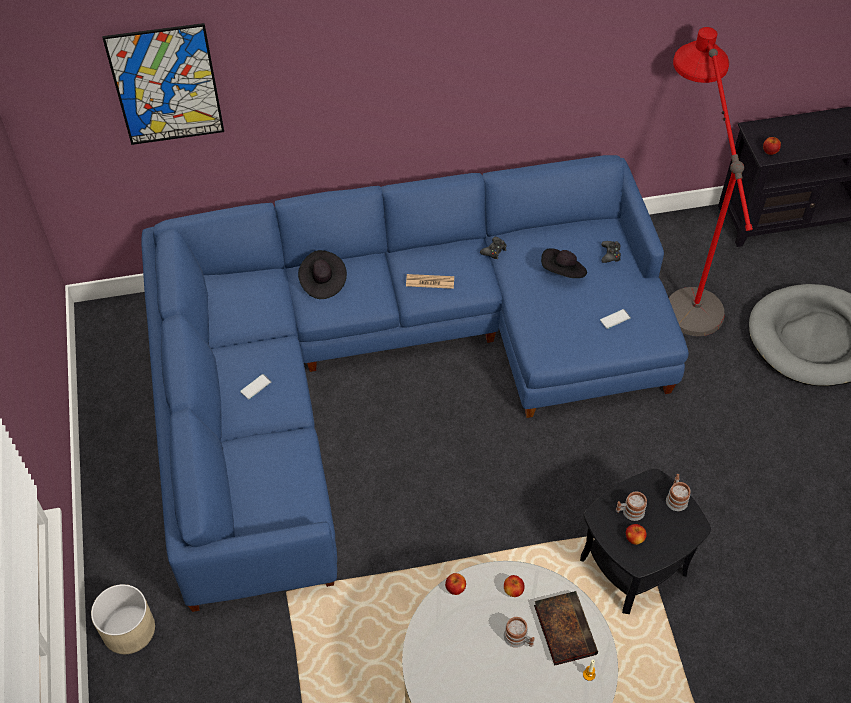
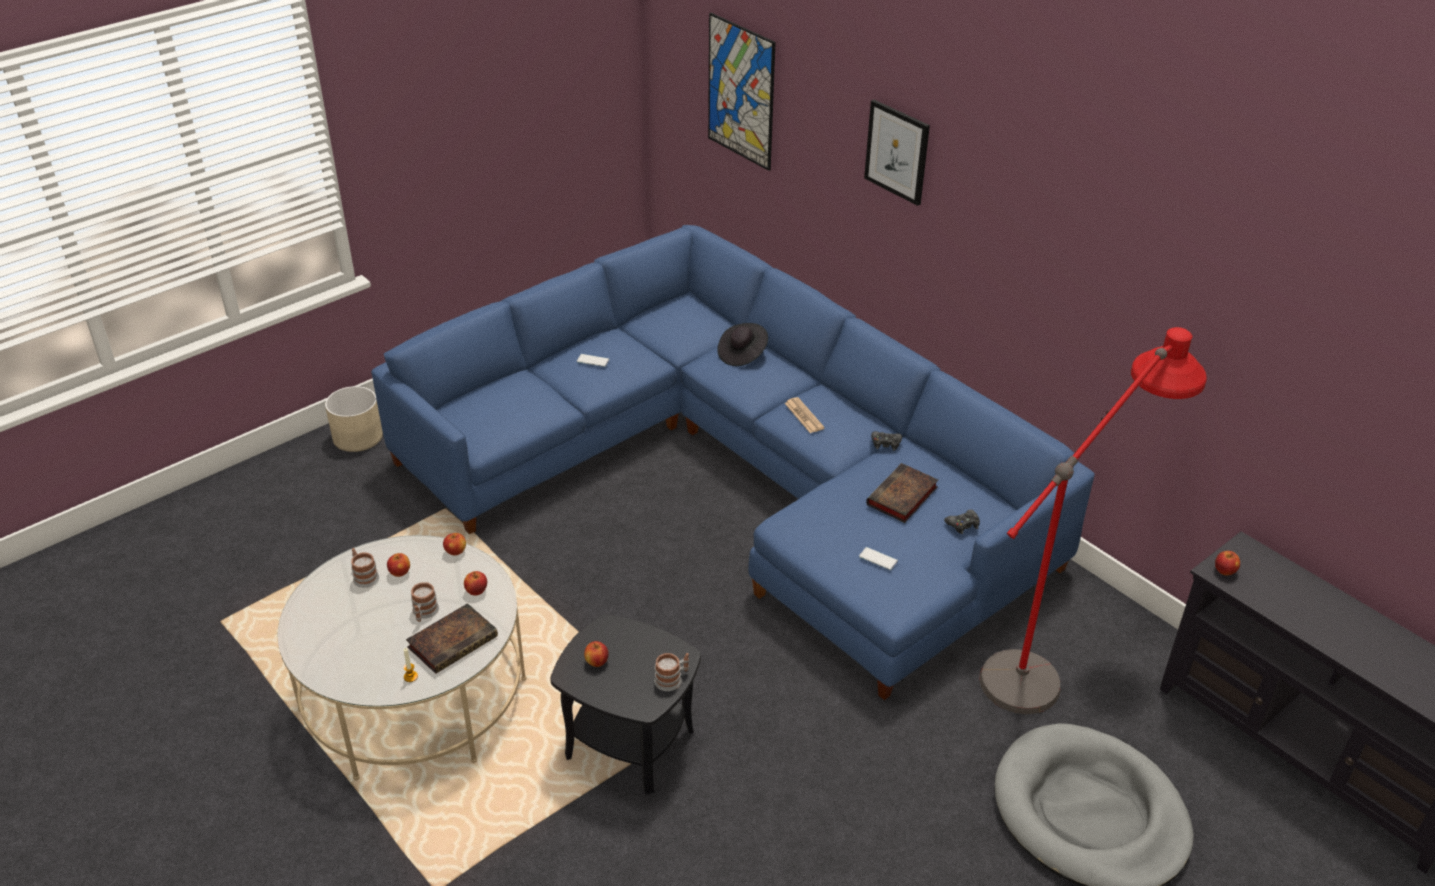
camera: 60 degrees right, 15 degrees down
black hat [541,248,587,278] -> book [866,463,938,523]
mug [616,492,647,521] -> mug moved to [351,548,379,588]
none -> apple [387,553,410,577]
none -> picture [864,100,930,206]

